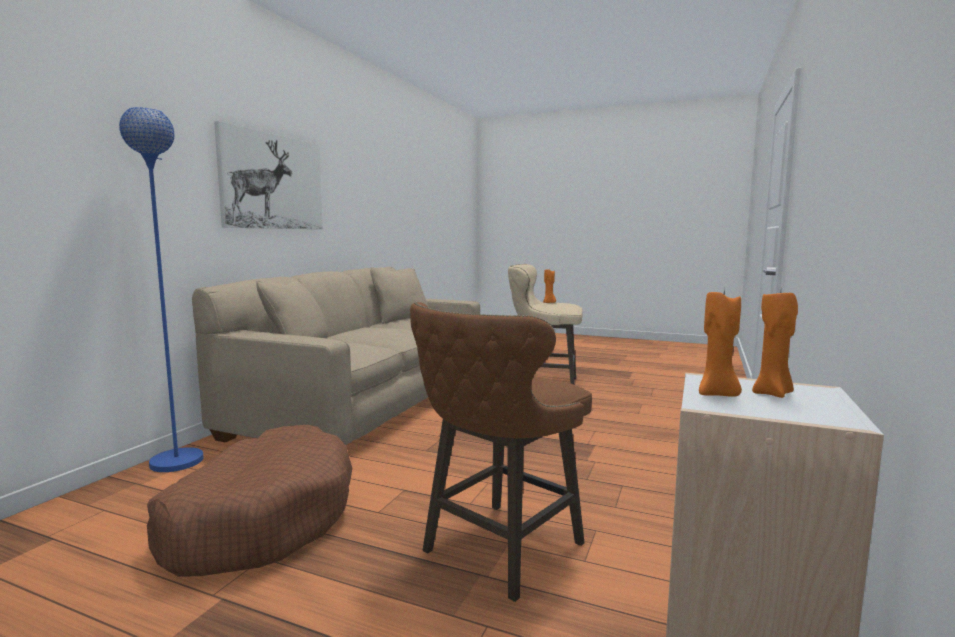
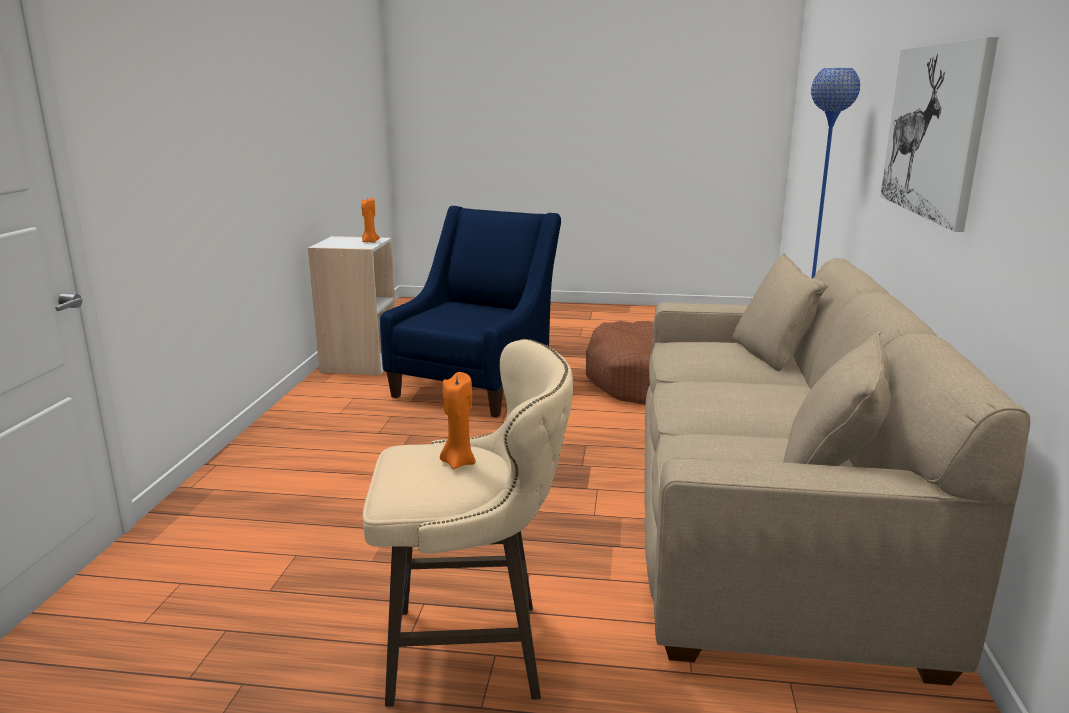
camera: 165 degrees right, 10 degrees up
brown stool [410,302,592,602] -> blue armchair [380,206,561,418]
orange candle [752,291,798,398] -> none

